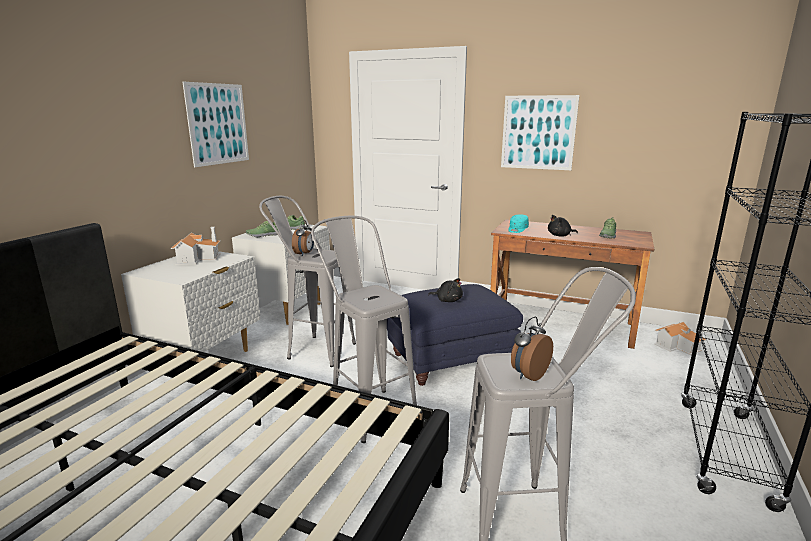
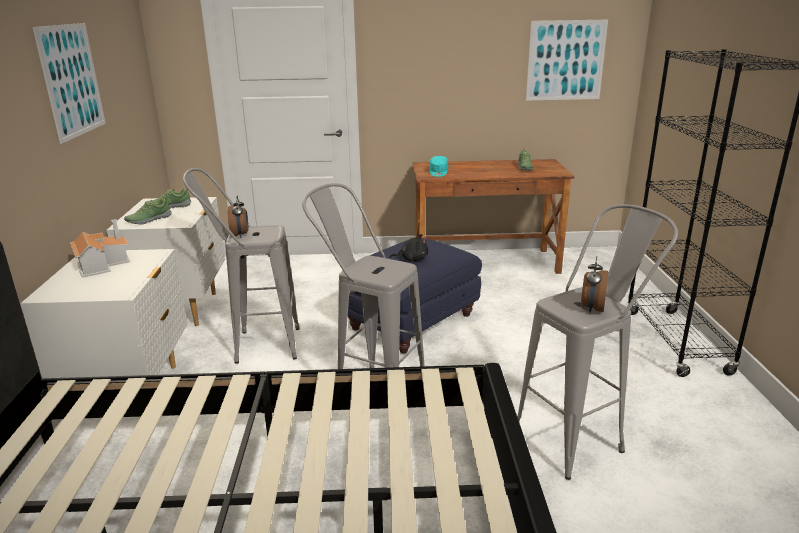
camera: 25 degrees left, 5 degrees up
picture [501,95,579,170] -> picture moved to [526,20,608,101]
black plush toy [548,215,578,236] -> none
toy house [654,322,707,355] -> none

